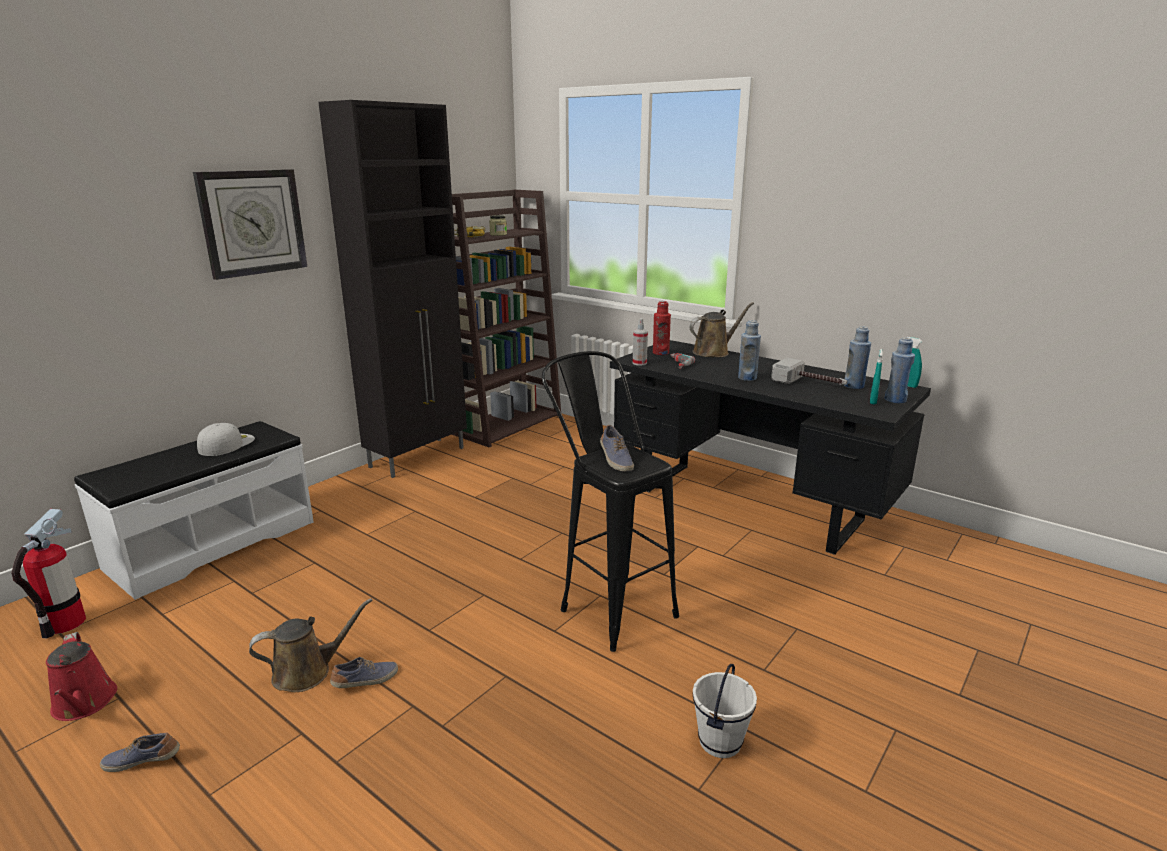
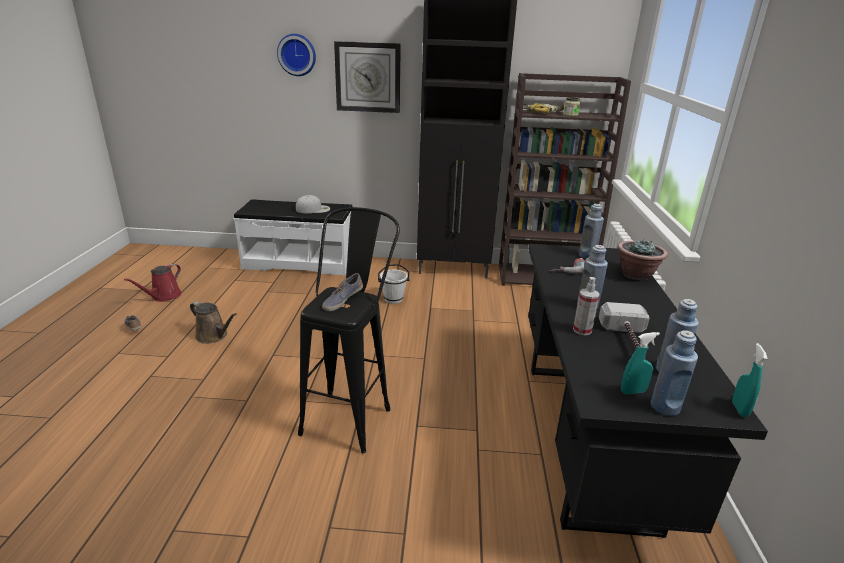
camera: 55 degrees right, 5 degrees up
fire extinguisher [11,509,86,638] -> none
shoe [330,657,398,688] -> none
spray bottle [633,318,648,365] -> spray bottle moved to [573,277,600,335]
red bottle [653,301,671,355] -> blue bottle [579,204,604,258]
brown watering can [689,302,754,357] -> potted plant [618,239,668,281]
white bucket [693,664,757,758] -> white bucket moved to [378,264,409,304]
none -> wall clock [277,34,316,76]

